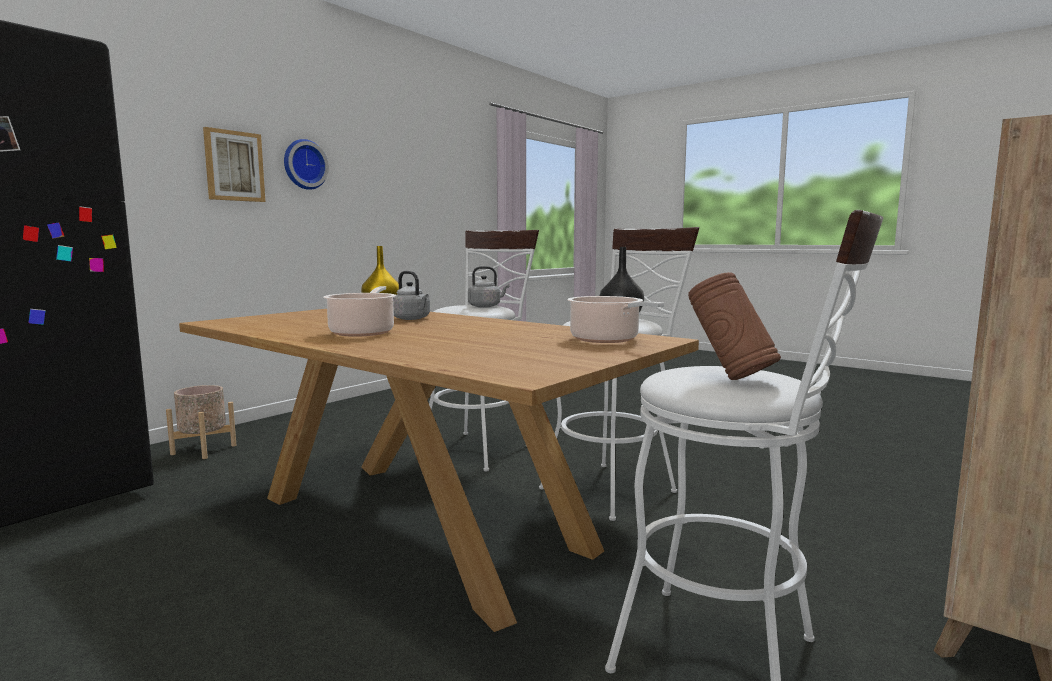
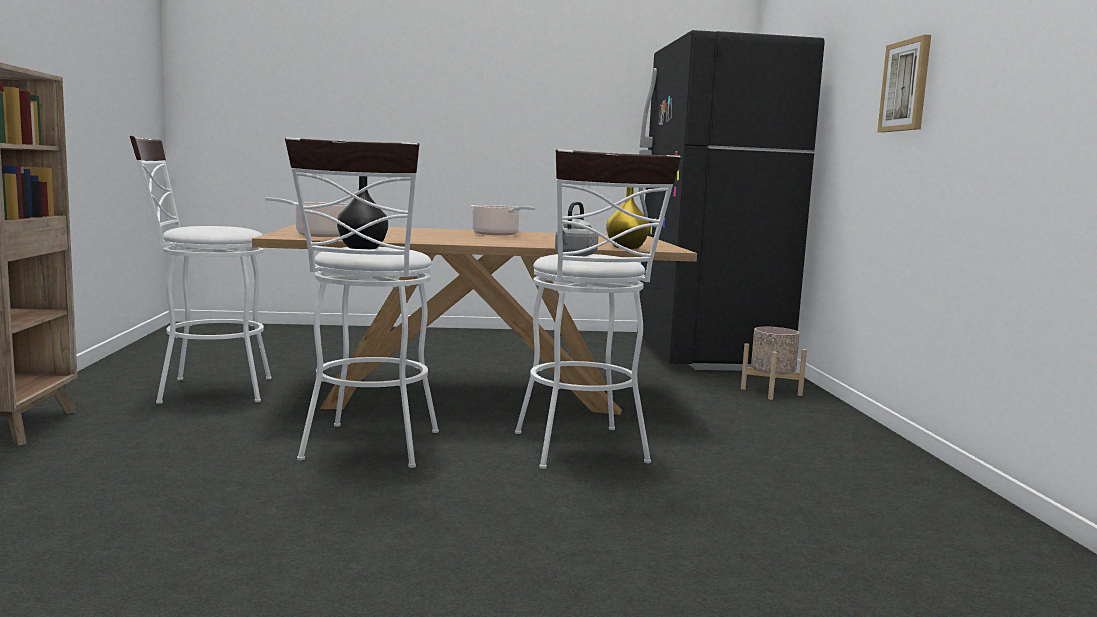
camera: 135 degrees right, 0 degrees up
wall clock [284,139,329,190] -> none
grey kettle [393,271,430,320] -> none
brown vase [688,272,781,380] -> none

